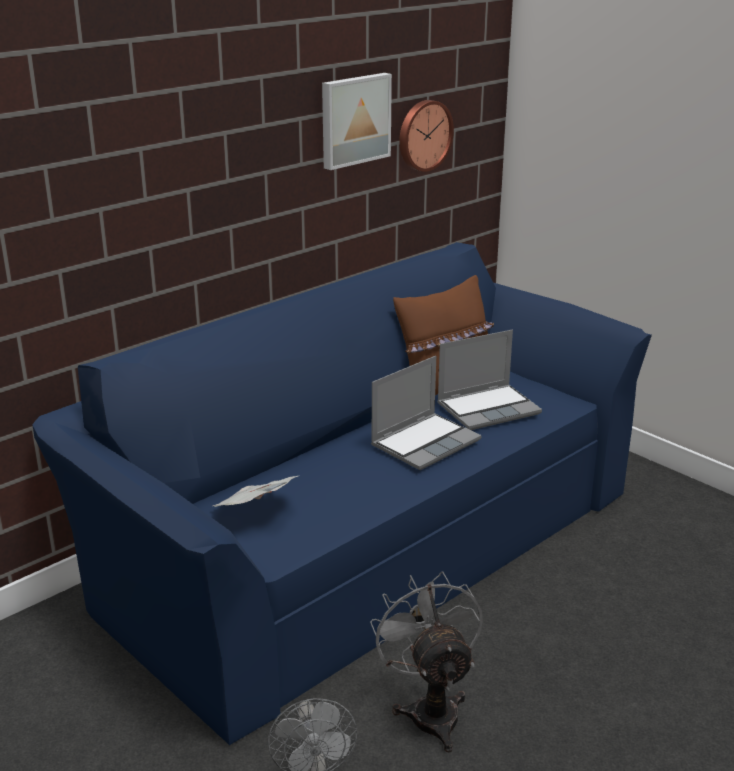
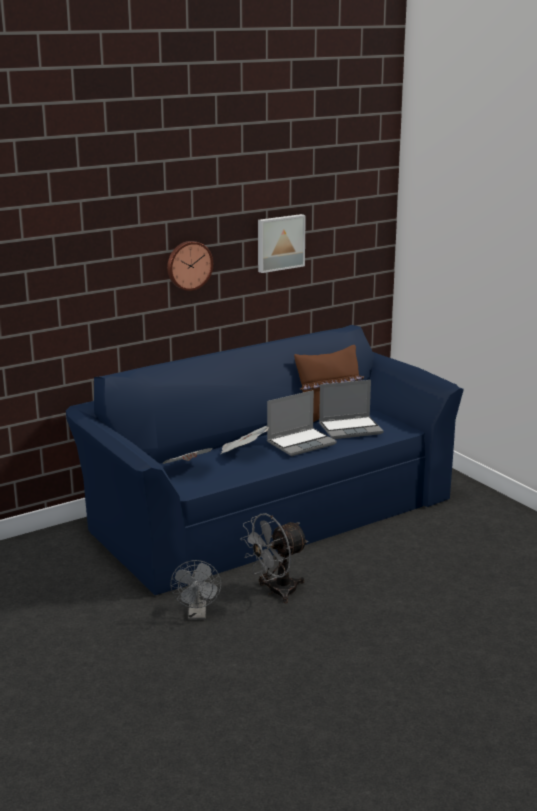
camera: 10 degrees right, 5 degrees down
grey fan [370,571,483,752] -> grey fan turned 120 degrees counterclockwise [240,513,308,603]
wall clock [399,100,454,172] -> wall clock moved to [167,241,213,291]
none -> newspaper [221,426,269,454]

